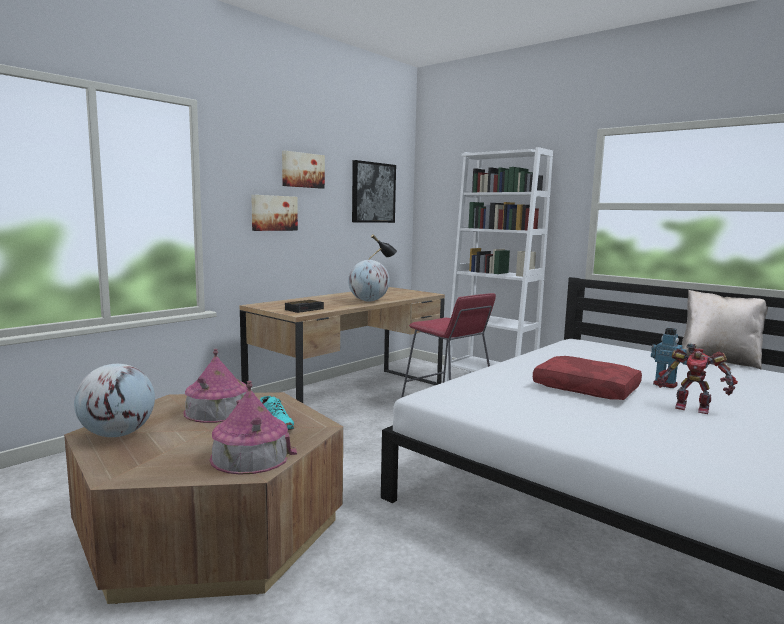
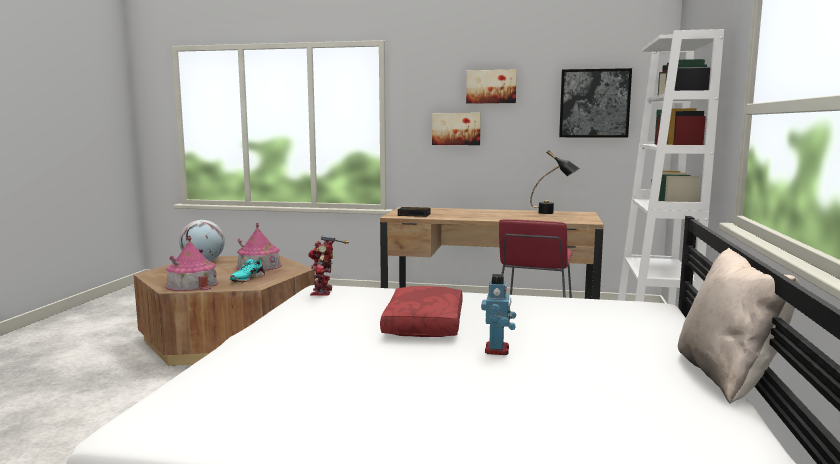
camera: 60 degrees right, 0 degrees up
globe [348,260,390,301] -> none
toy robot [657,343,738,414] -> toy robot moved to [308,236,349,296]

